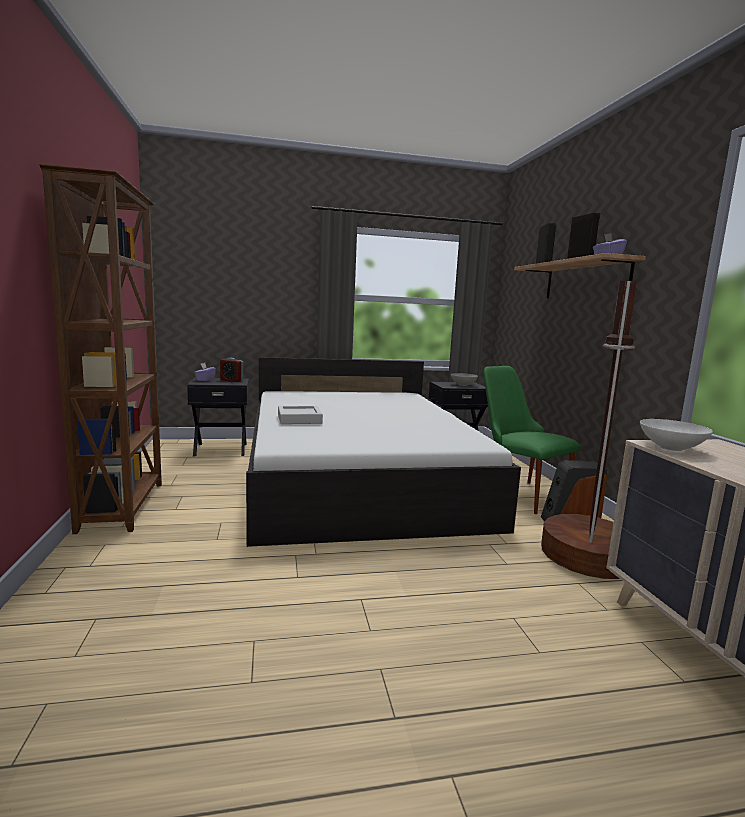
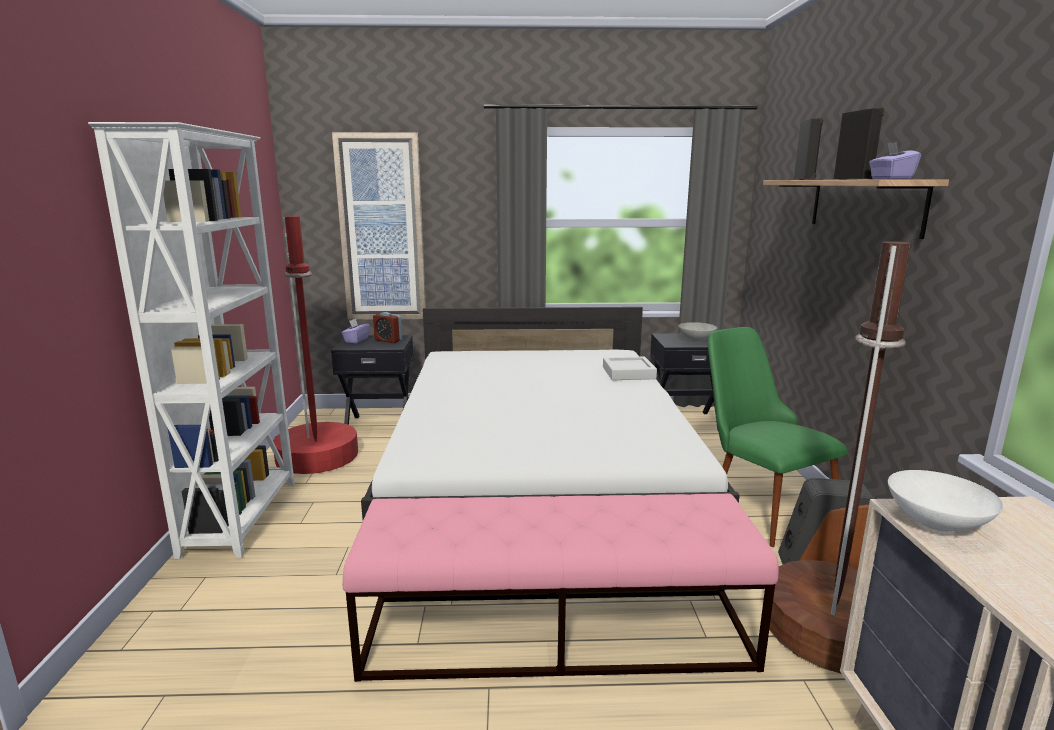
camera: 10 degrees right, 5 degrees up
brown bookcase [39,164,162,534] -> white bookcase [88,122,295,559]
grey tray [278,406,323,424] -> grey tray moved to [603,356,657,380]
none -> red floor lamp [273,216,358,474]
none -> picture [332,132,426,320]
none -> pink bench [342,494,779,682]

